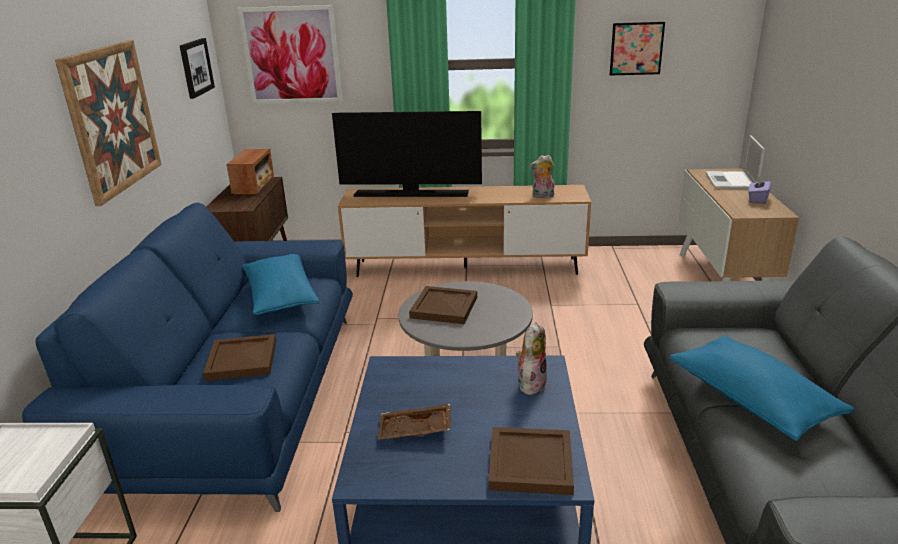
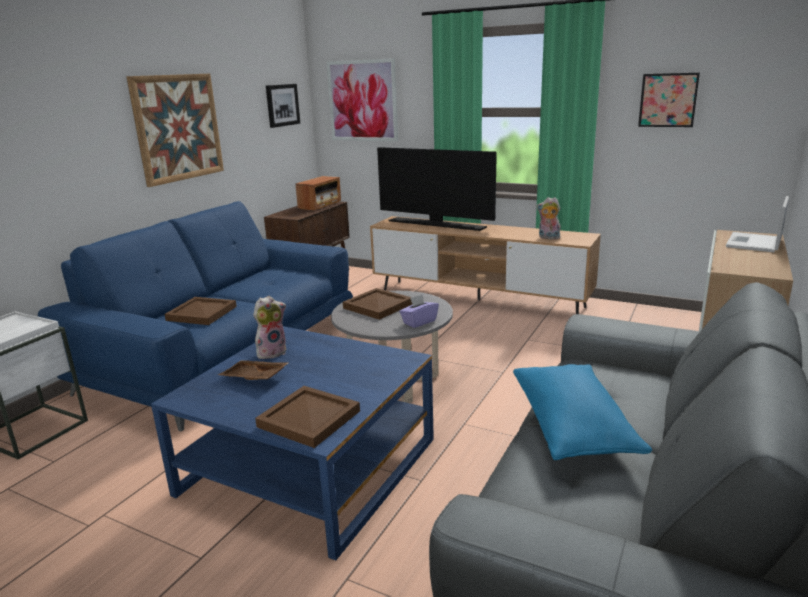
camera: 25 degrees right, 5 degrees down
blue pillow [242,254,319,315] -> none
plush toy [516,322,547,395] -> plush toy moved to [253,296,286,359]
purple tissue box [748,177,771,204] -> purple tissue box moved to [399,294,439,328]

